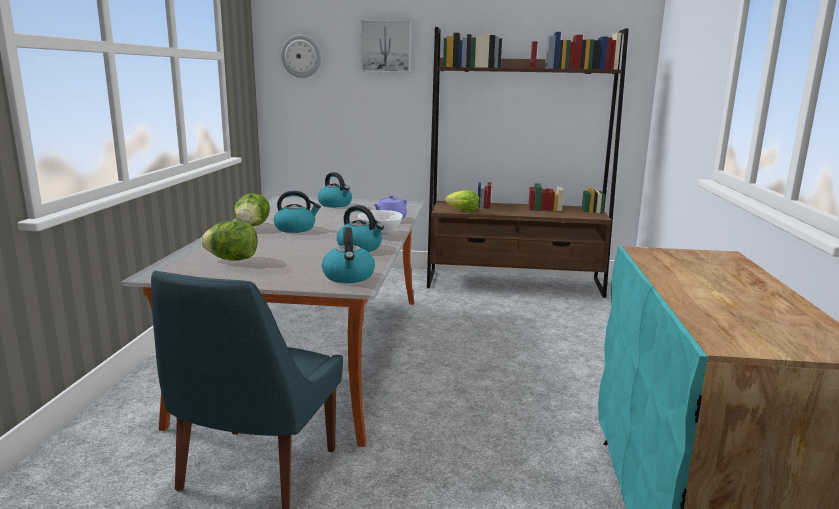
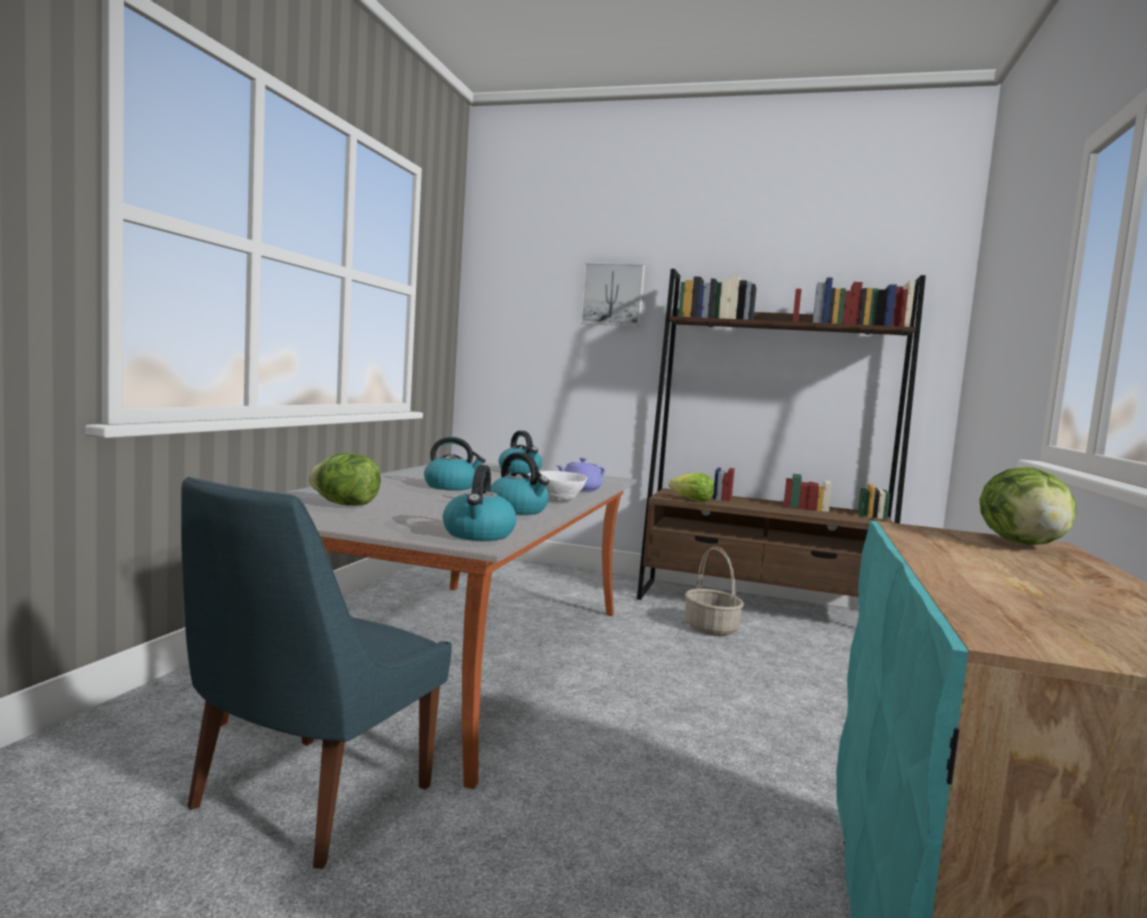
camera: 10 degrees right, 10 degrees down
lettuce [234,193,270,226] -> lettuce moved to [979,467,1077,545]
wall clock [281,35,321,78] -> none
none -> basket [685,547,744,636]

